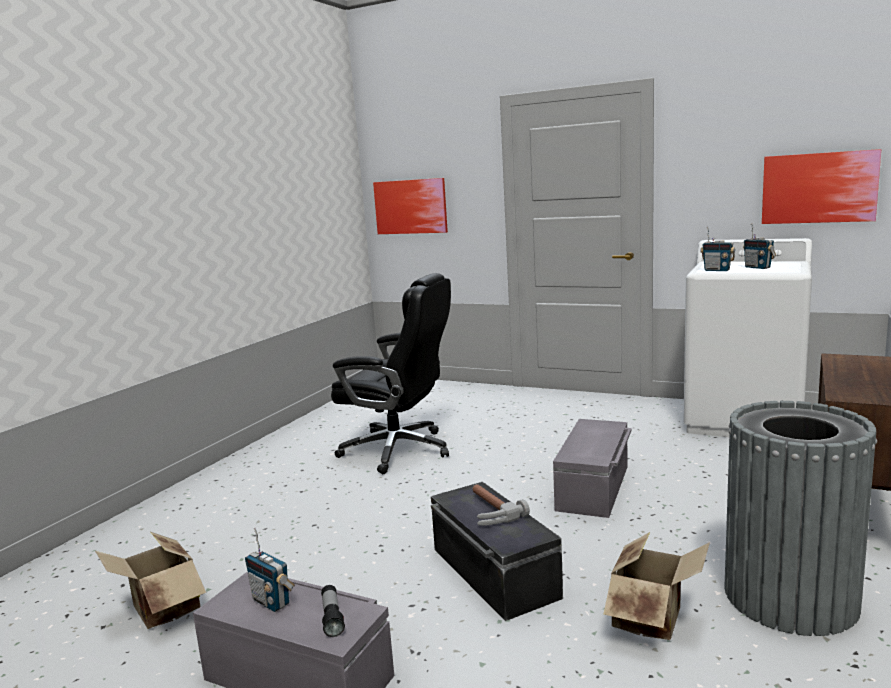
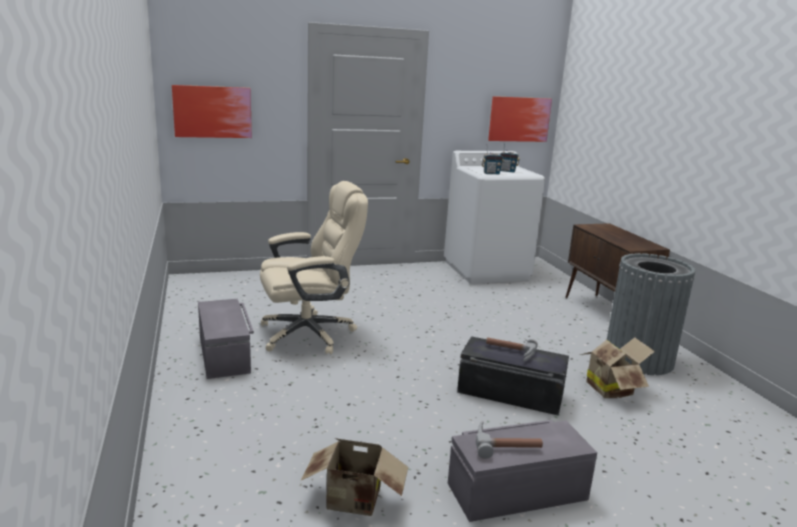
camera: 45 degrees left, 5 degrees up
radio [245,528,295,612] -> hammer [476,421,543,459]
flashlight [321,585,345,637] -> none
black office chair [331,273,451,474] -> beige office chair [260,181,368,354]
grey storage box [553,419,631,518] -> grey storage box moved to [198,299,254,379]

